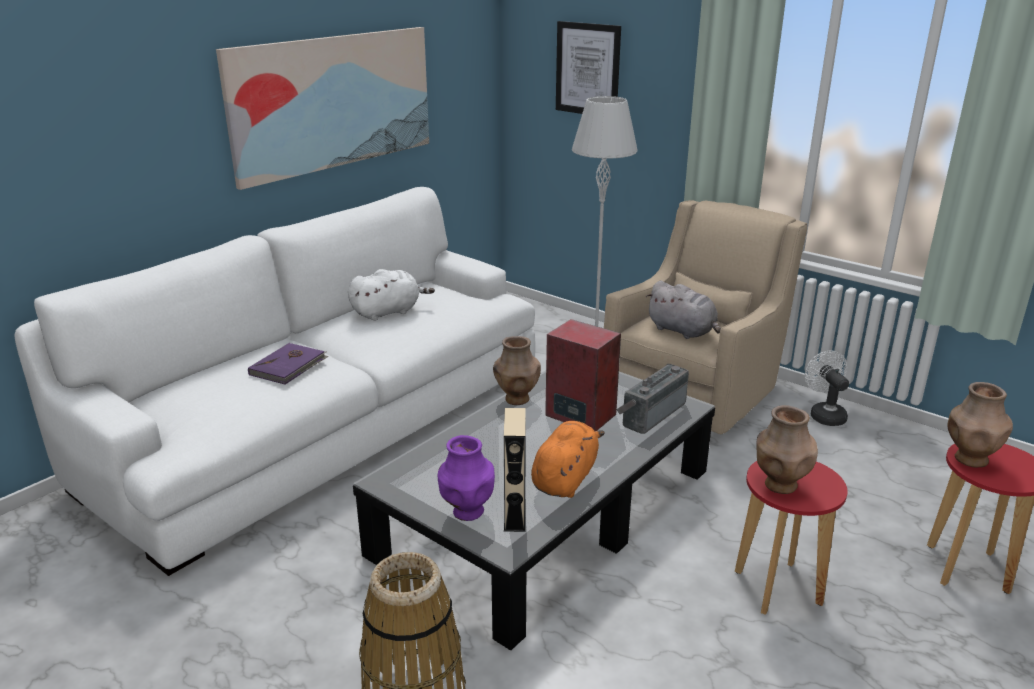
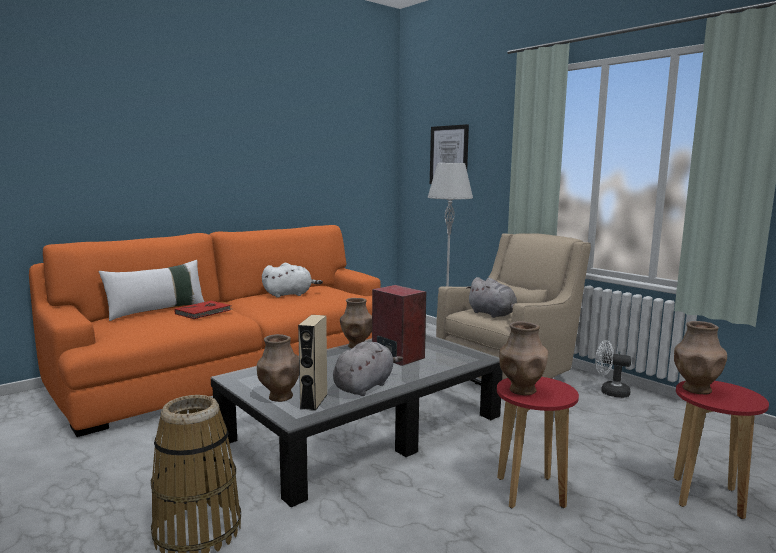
camera: 10 degrees right, 15 degrees down
white sofa [14,187,535,576] -> orange sofa [29,225,381,437]
picture [216,27,429,190] -> none
purple book [248,343,329,385] -> red book [174,301,231,319]
purple vase [438,435,495,521] -> brown vase [257,334,299,402]
orange plush toy [531,421,605,498] -> grey plush toy [333,341,403,396]
radio [616,364,689,434] -> none
white fan [805,351,849,426] -> white fan turned 60 degrees counterclockwise [595,340,632,398]
none -> white pillow [98,260,204,321]

